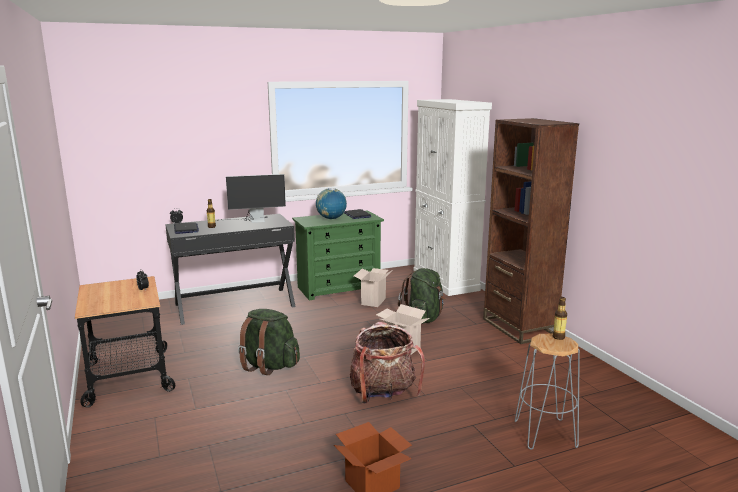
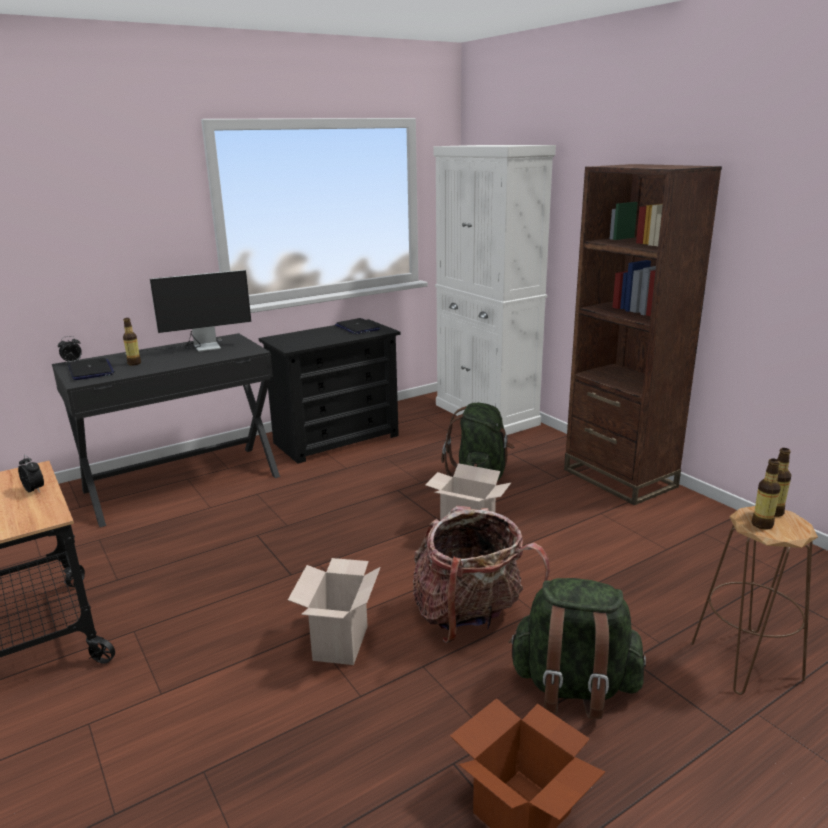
camera: 10 degrees left, 5 degrees up
green backpack [238,309,300,375] -> green backpack moved to [508,578,646,719]
green dresser [292,210,384,300] -> black dresser [259,319,400,464]
globe [316,188,347,219] -> none
cardboard box [354,268,391,307] -> cardboard box moved to [288,558,381,665]
grey stool [515,334,580,450] -> brown stool [691,506,818,695]
none -> bottle [752,459,781,530]

